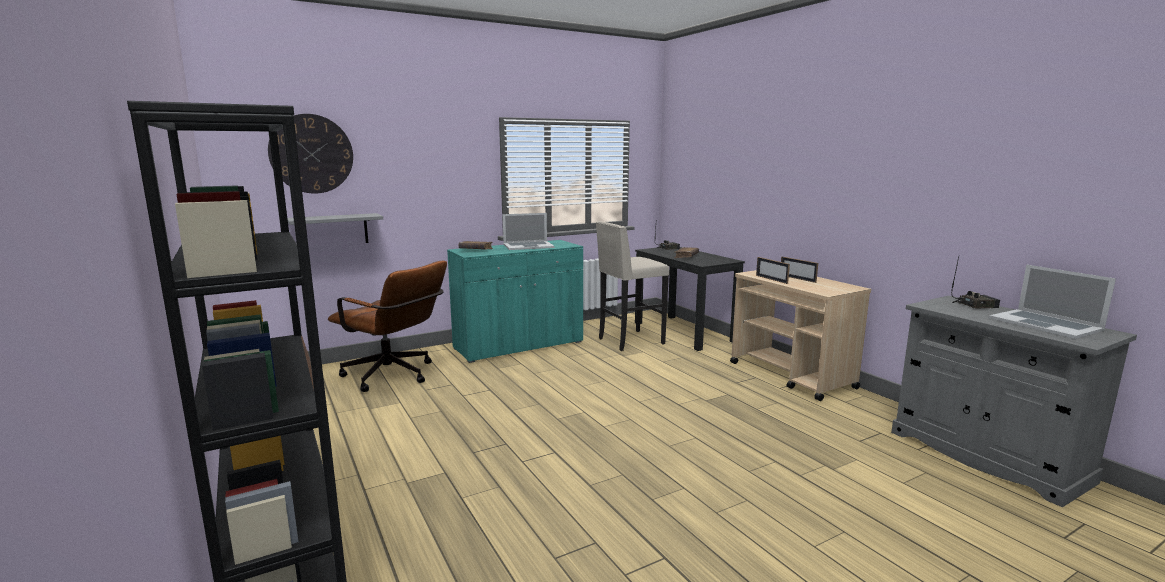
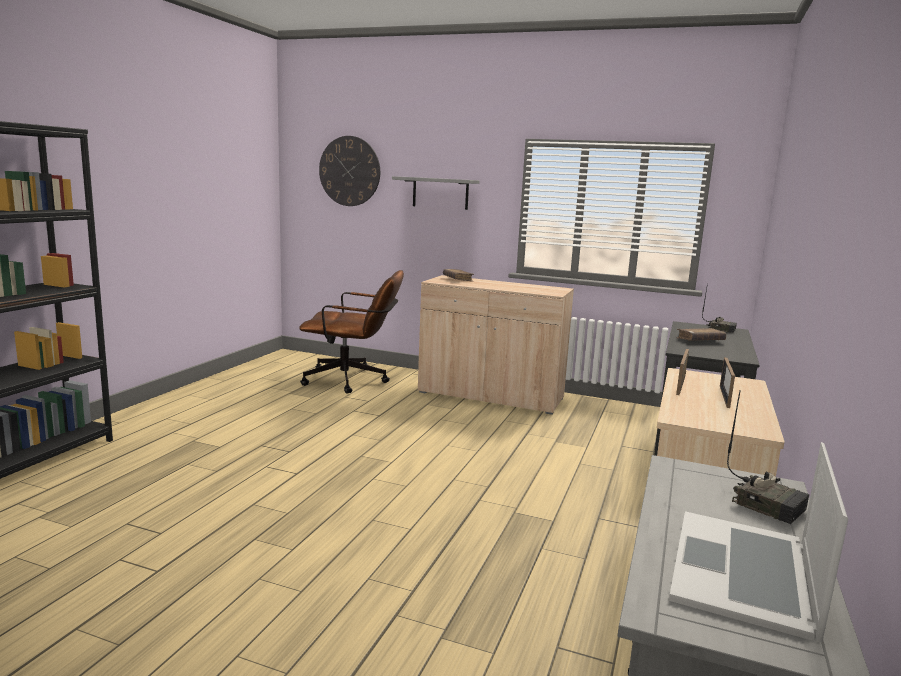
camera: 50 degrees right, 0 degrees up
grey shelf [287,213,383,243] -> grey shelf moved to [392,176,479,210]
brown office chair [328,261,447,392] -> brown office chair turned 75 degrees counterclockwise [299,270,404,394]
turquoise cabinet [447,240,583,363] -> beige cabinet [418,275,574,415]
laptop [503,213,555,250] -> none
beige stool [596,221,669,351] -> none

